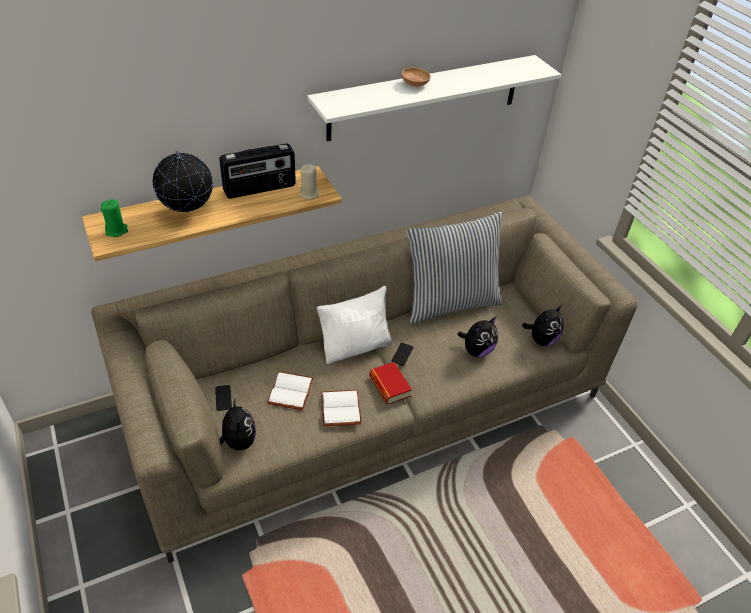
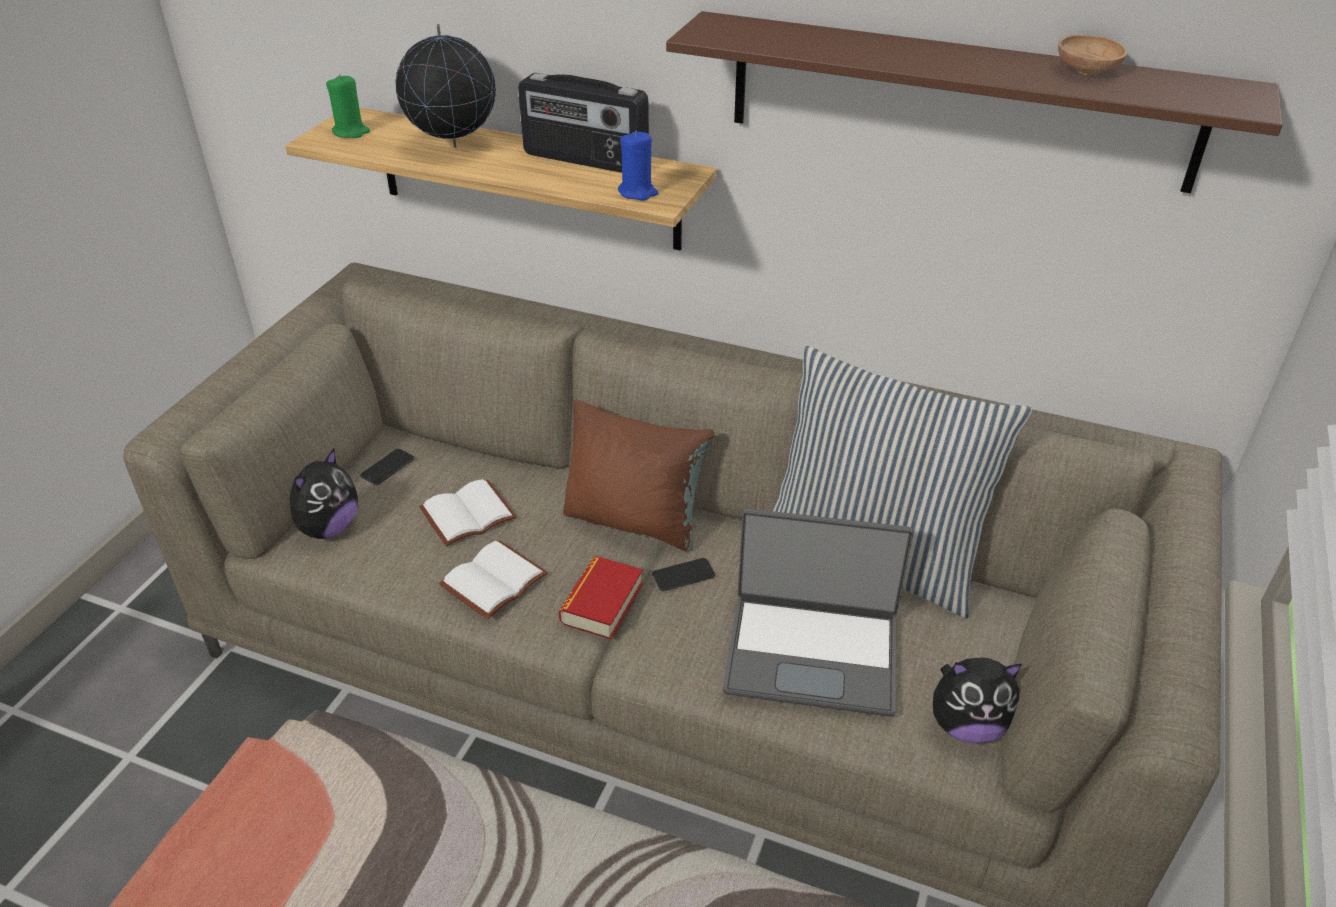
camera: 50 degrees right, 5 degrees down
beige candle [299,164,319,199] -> blue candle [618,130,658,200]
white shelf [307,55,561,141] -> brown shelf [666,11,1282,193]
white pillow [317,286,392,364] -> brown pillow [563,399,714,551]
brown bowl [401,68,431,87] -> brown bowl moved to [1058,35,1127,76]
plush toy [457,317,498,357] -> laptop [723,508,913,717]

